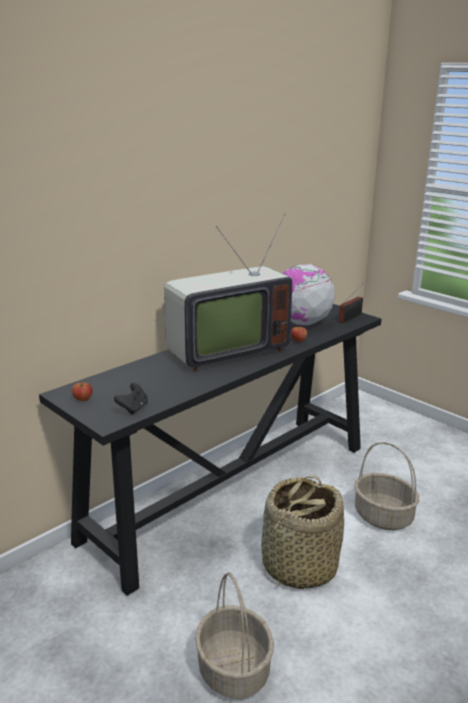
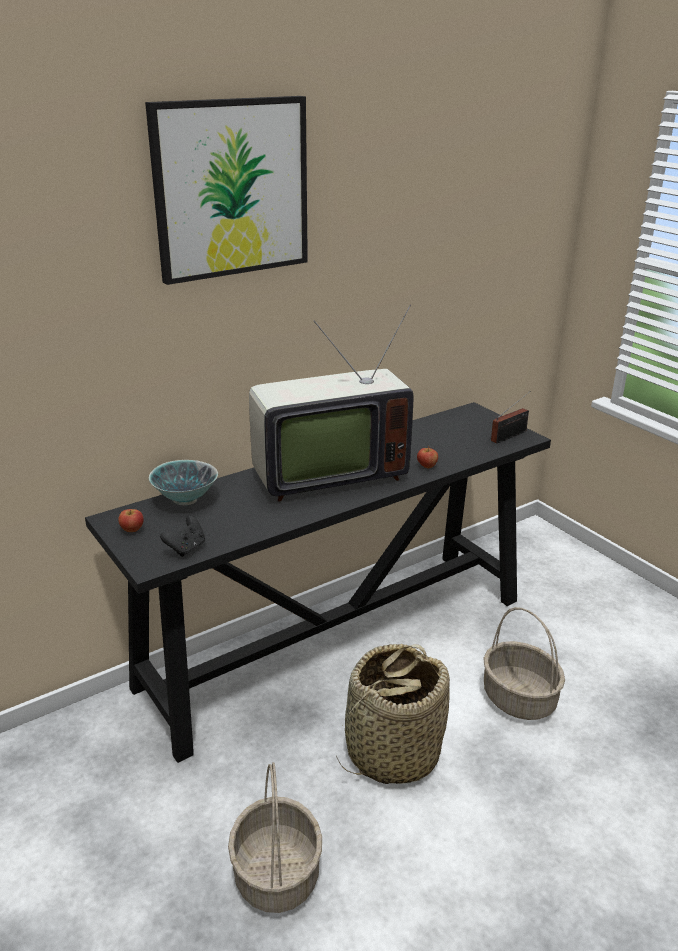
camera: 10 degrees right, 5 degrees up
globe [283,264,335,326] -> none
none -> picture [145,96,308,285]
none -> bowl [149,460,218,505]

